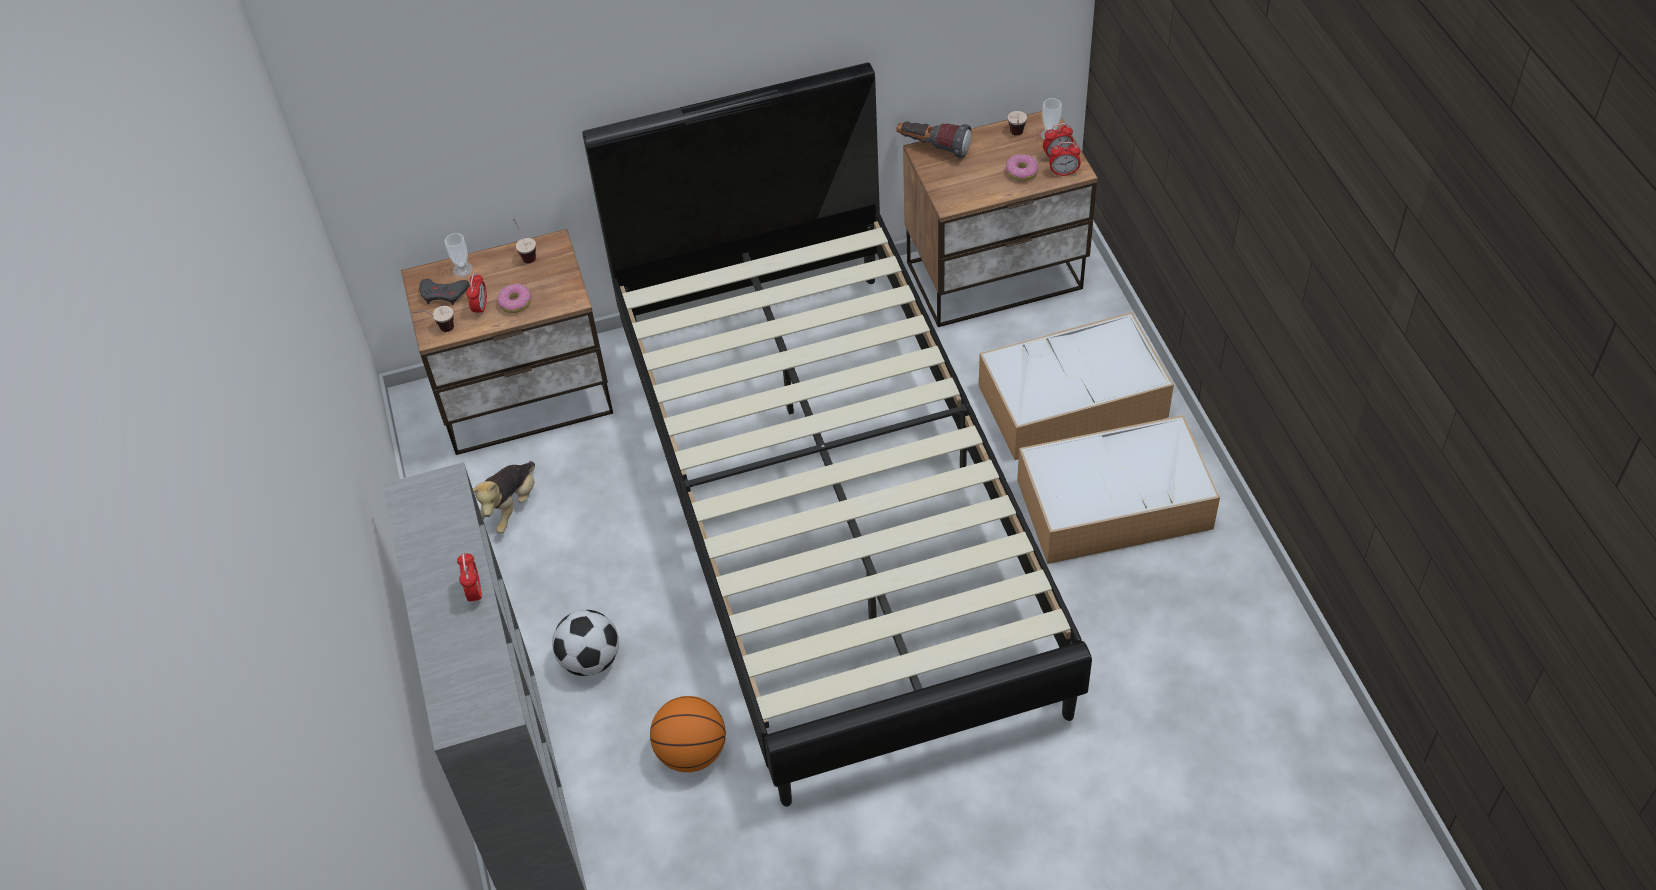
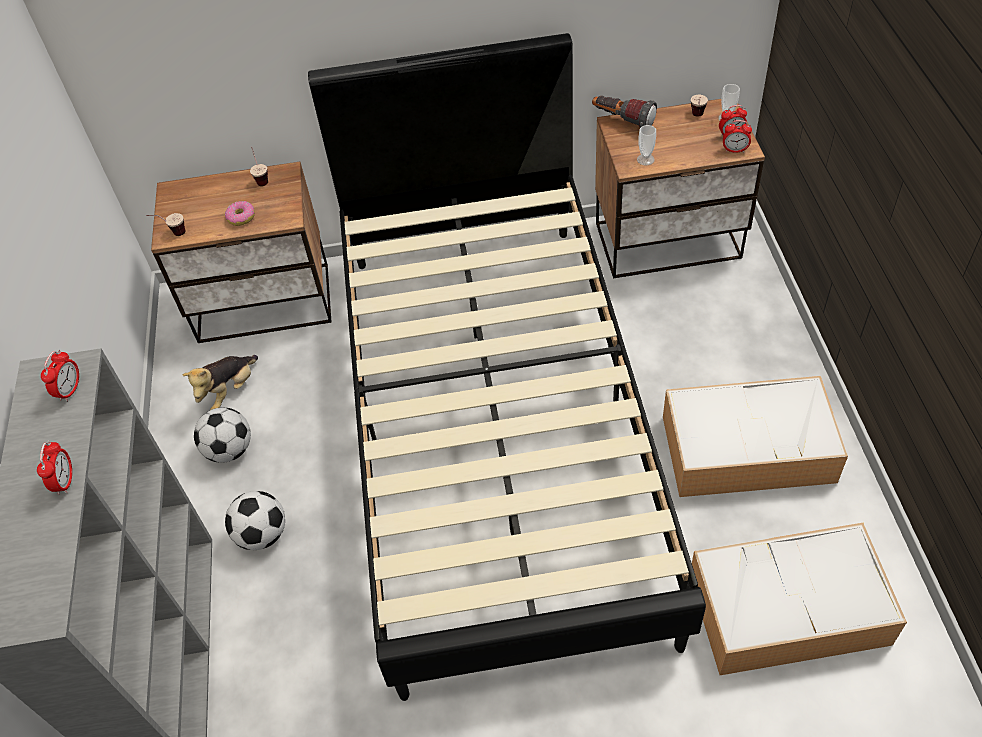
camera: 10 degrees right, 0 degrees up
grey game controller [419,279,470,305] -> none
cup [444,233,473,277] -> cup moved to [637,125,656,166]
alarm clock [466,273,487,316] -> alarm clock moved to [41,350,80,402]
basketball [650,696,726,772] -> none
storage box [979,312,1174,460] -> storage box moved to [692,523,907,676]
donut [1006,154,1039,181] -> none
none -> football [194,408,251,462]

